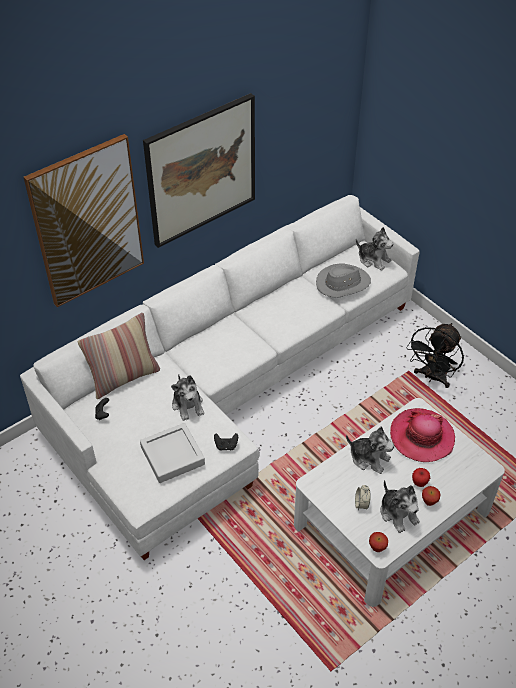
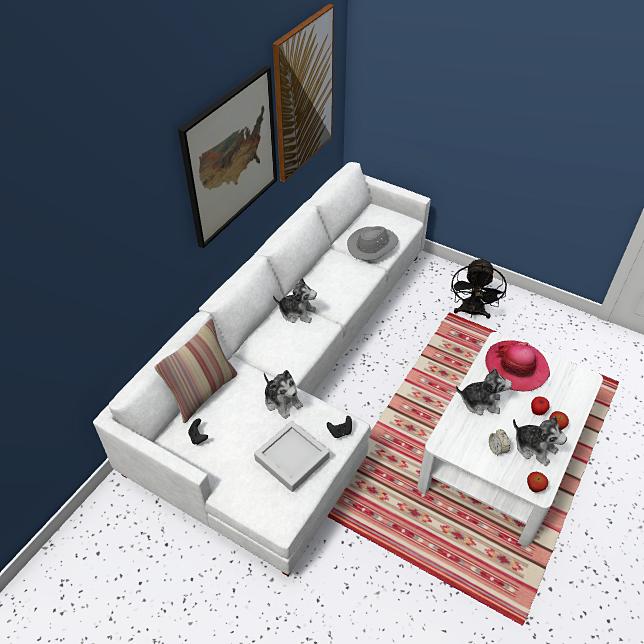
camera: 20 degrees left, 0 degrees up
picture [24,134,144,307] -> picture moved to [273,4,334,182]
plush toy [356,227,393,271] -> plush toy moved to [273,278,317,323]

